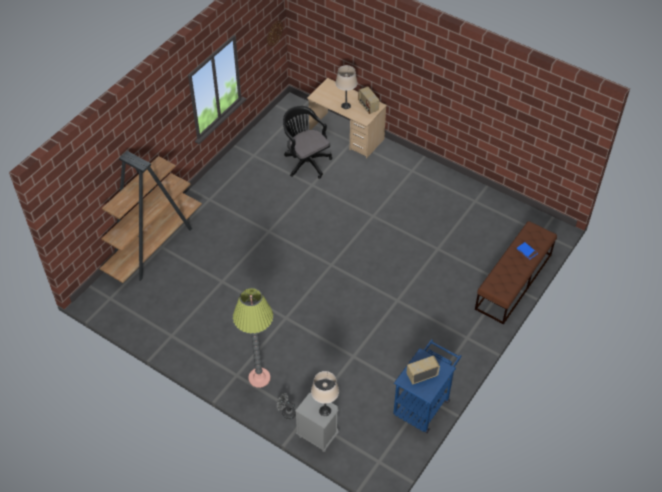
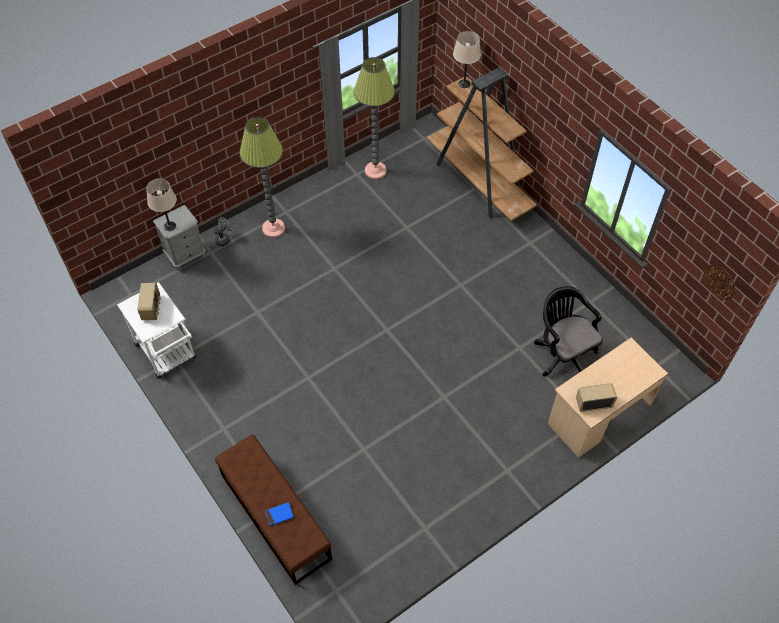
camera: 110 degrees right, 5 degrees up
black office chair [283,106,332,179] -> black office chair turned 105 degrees counterclockwise [534,286,603,376]
beige table lamp [335,65,358,109] -> beige table lamp moved to [453,31,481,88]
blue cart [393,339,462,433] -> white cart [117,282,197,379]
none -> floor lamp [354,57,395,179]

